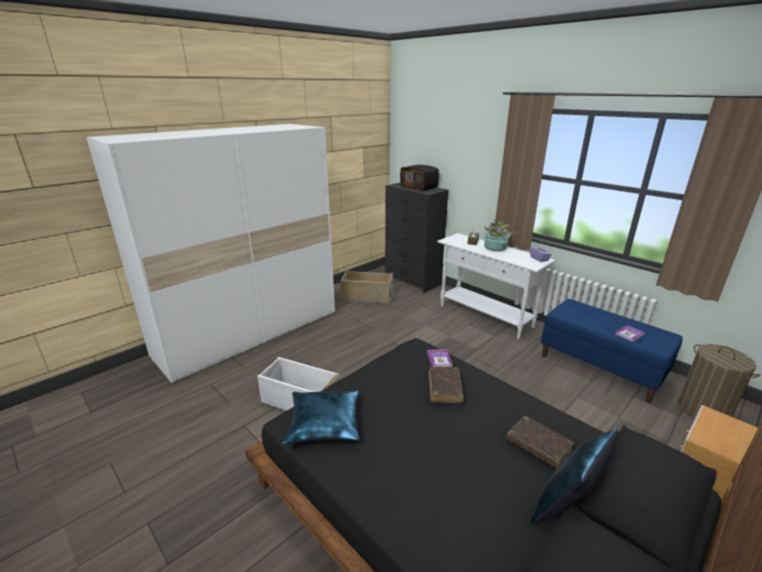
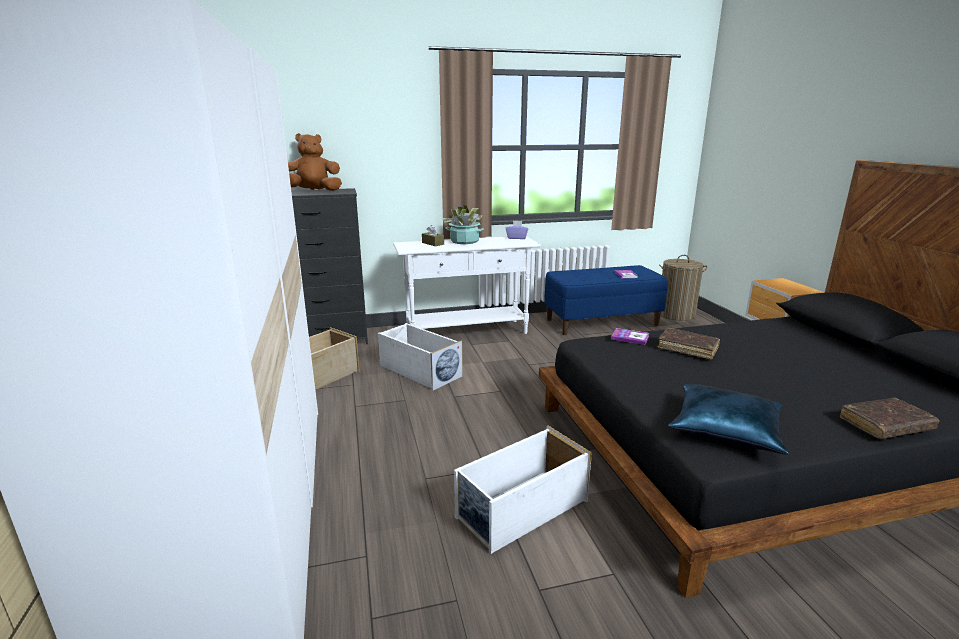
camera: 60 degrees left, 5 degrees down
radio [400,165,439,191] -> brown plush toy [288,133,342,191]
brown book [507,416,574,469] -> brown book moved to [840,398,939,439]
blue pillow [530,429,618,524] -> none
none -> white storage box [378,323,463,391]

